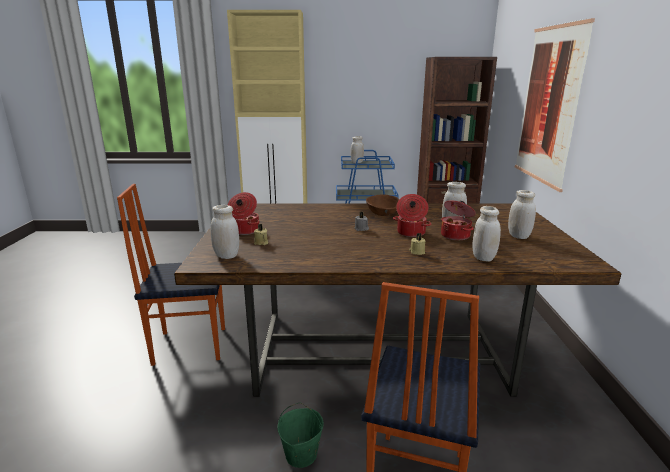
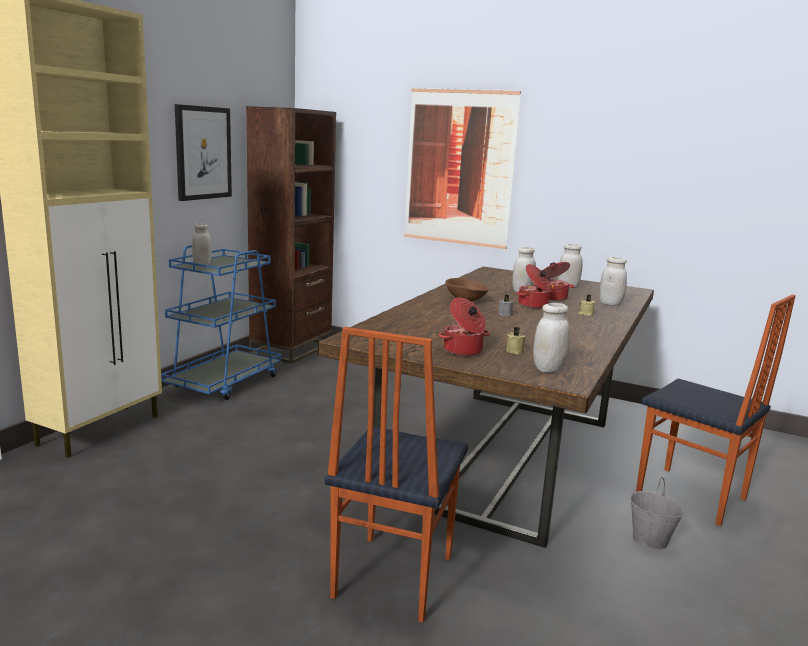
camera: 65 degrees left, 5 degrees down
green bucket [277,402,324,468] -> grey bucket [630,477,684,550]
none -> picture [175,104,232,201]

